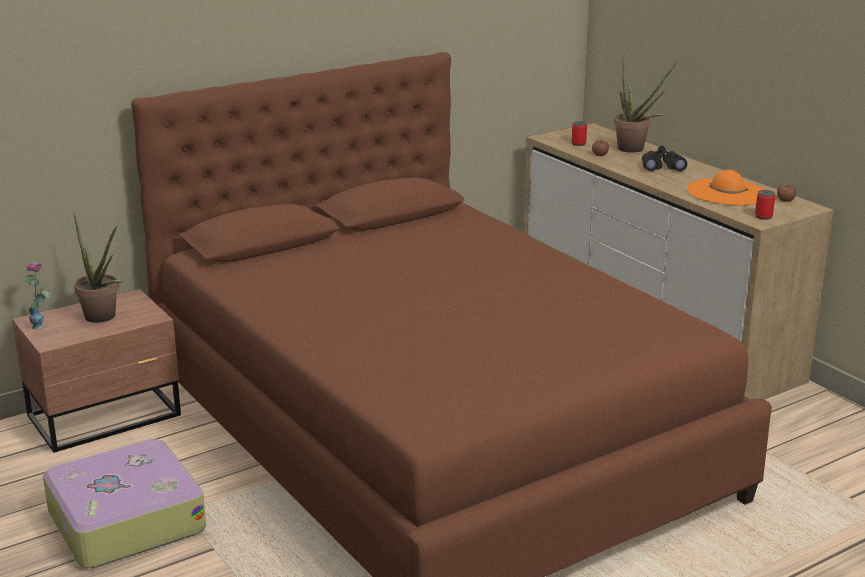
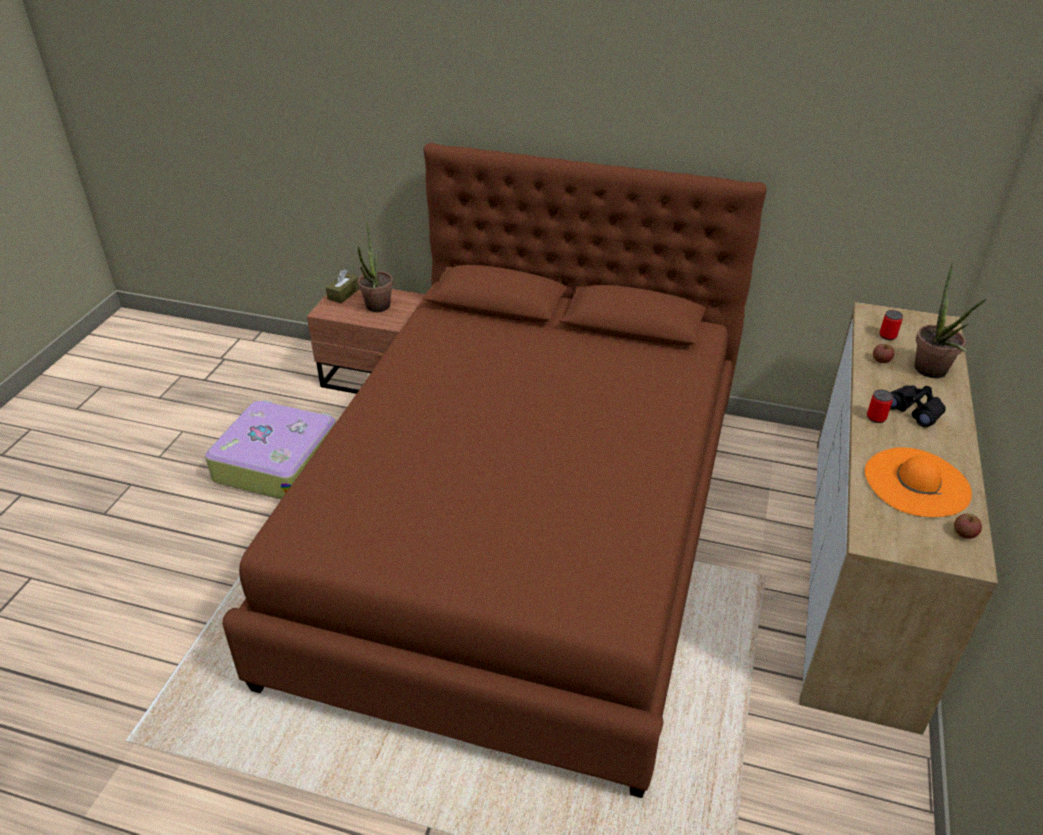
camera: 50 degrees right, 15 degrees up
vase [23,262,52,330] -> brown tissue box [326,269,359,304]
can [755,190,775,220] -> can moved to [867,389,893,423]

